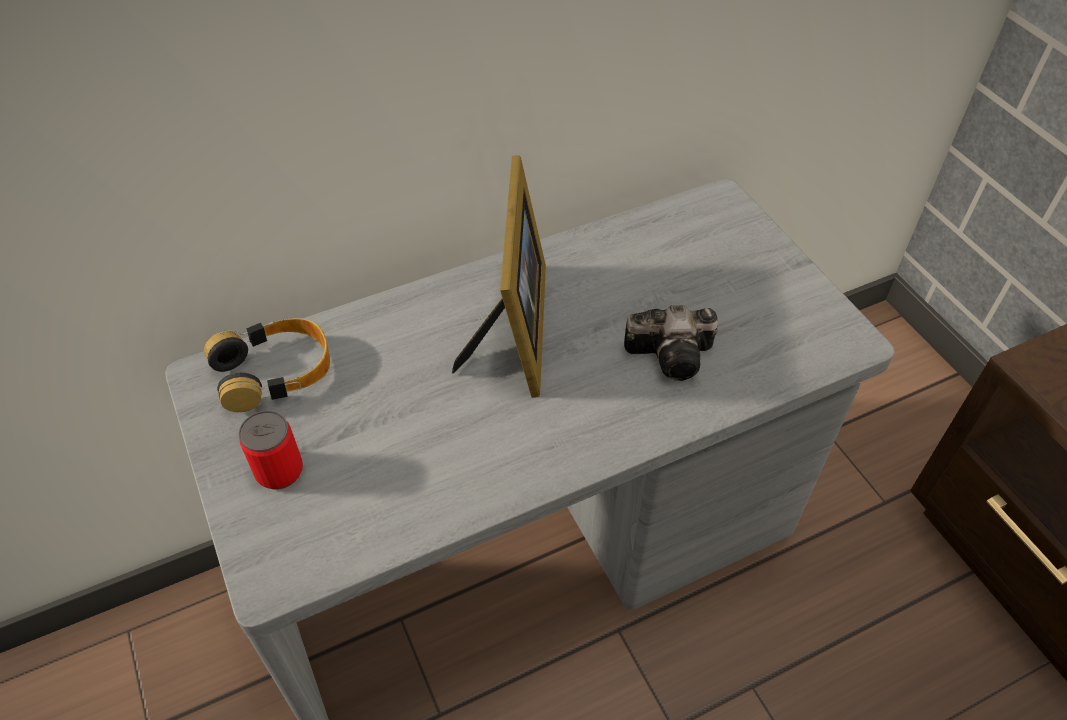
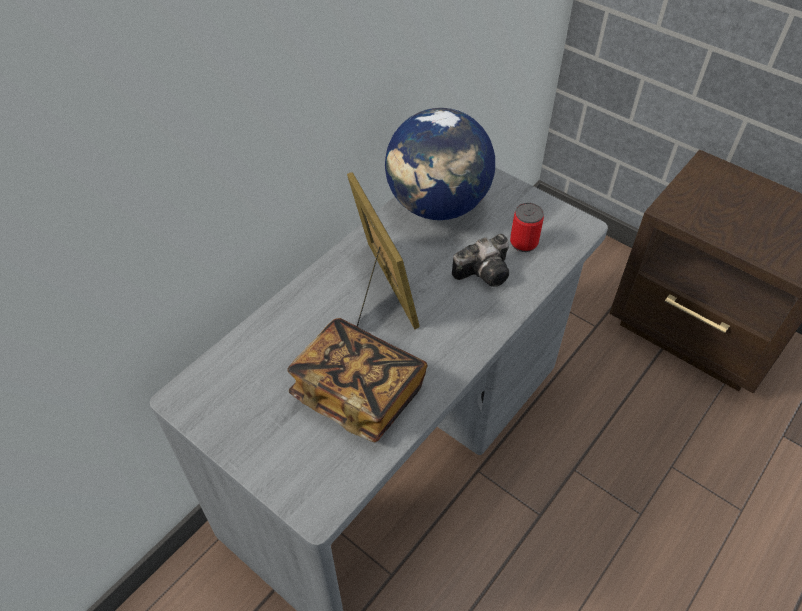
camera: 25 degrees left, 0 degrees up
headphones [204,318,330,412] -> none
can [239,411,303,490] -> can moved to [510,203,544,252]
none -> book [287,318,427,442]
none -> globe [385,108,495,220]

